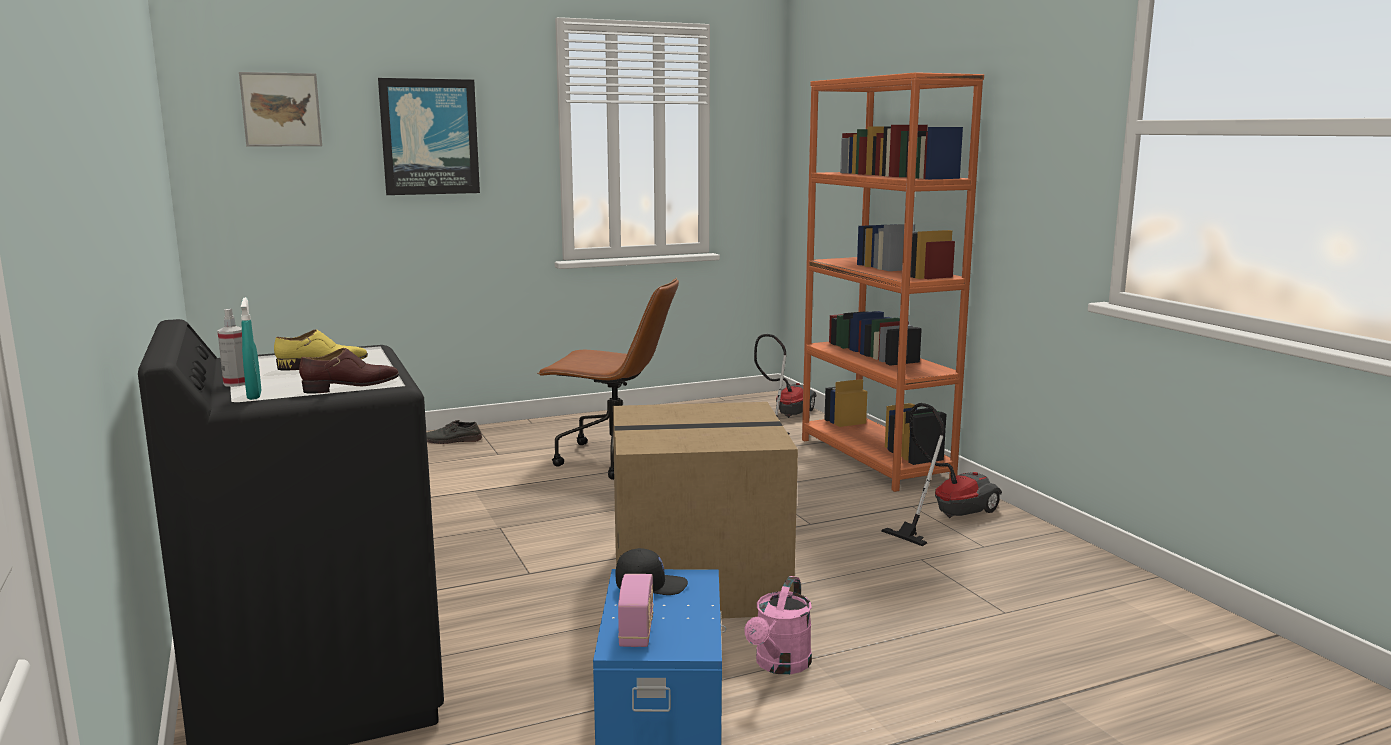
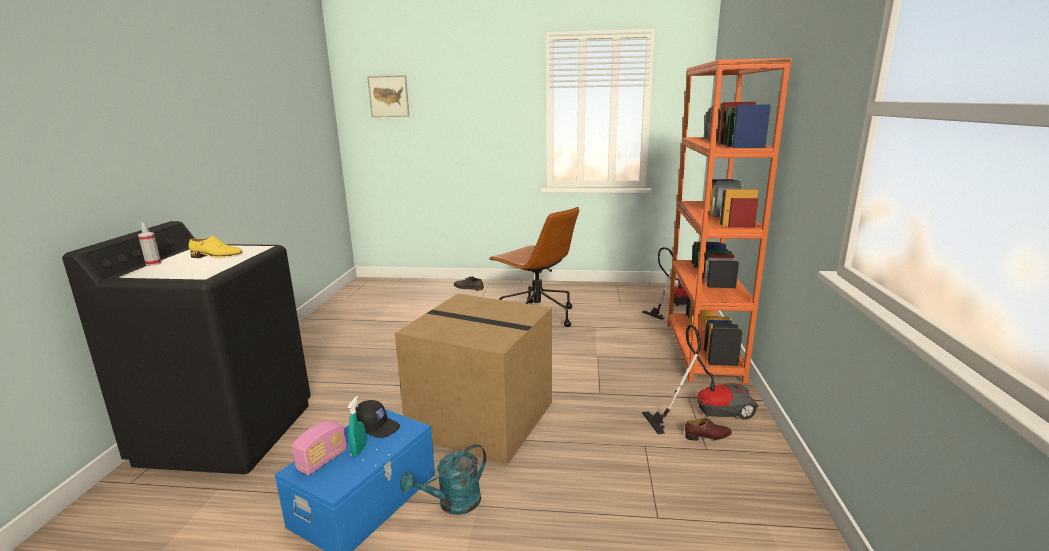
camera: 30 degrees right, 5 degrees up
turquoise spray bottle [241,297,261,400] -> turquoise spray bottle moved to [348,396,367,457]
brown shoe [299,348,399,394] -> brown shoe moved to [685,418,732,441]
picture [378,78,480,195] -> none
pink watering can [744,576,812,674] -> turquoise watering can [400,444,486,515]

